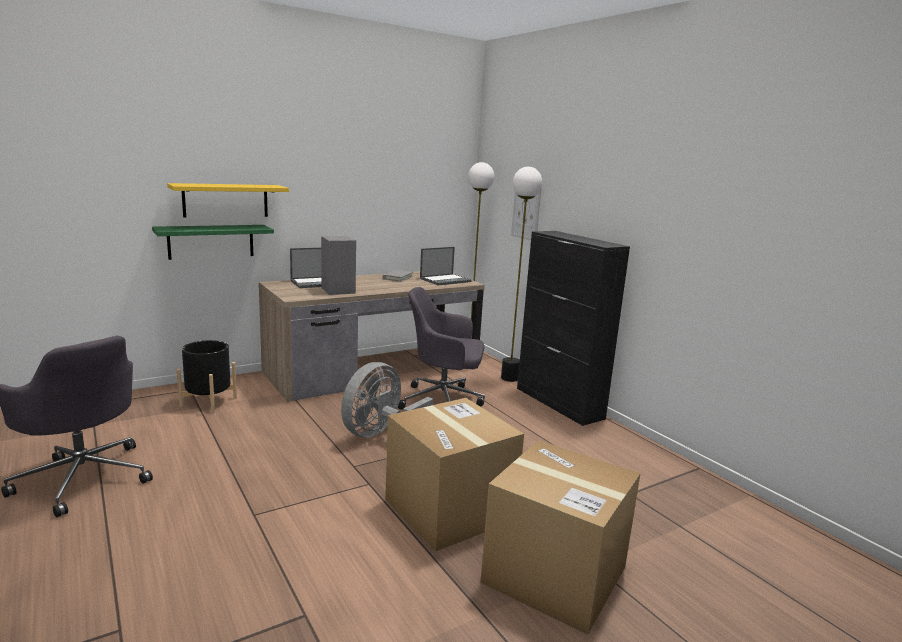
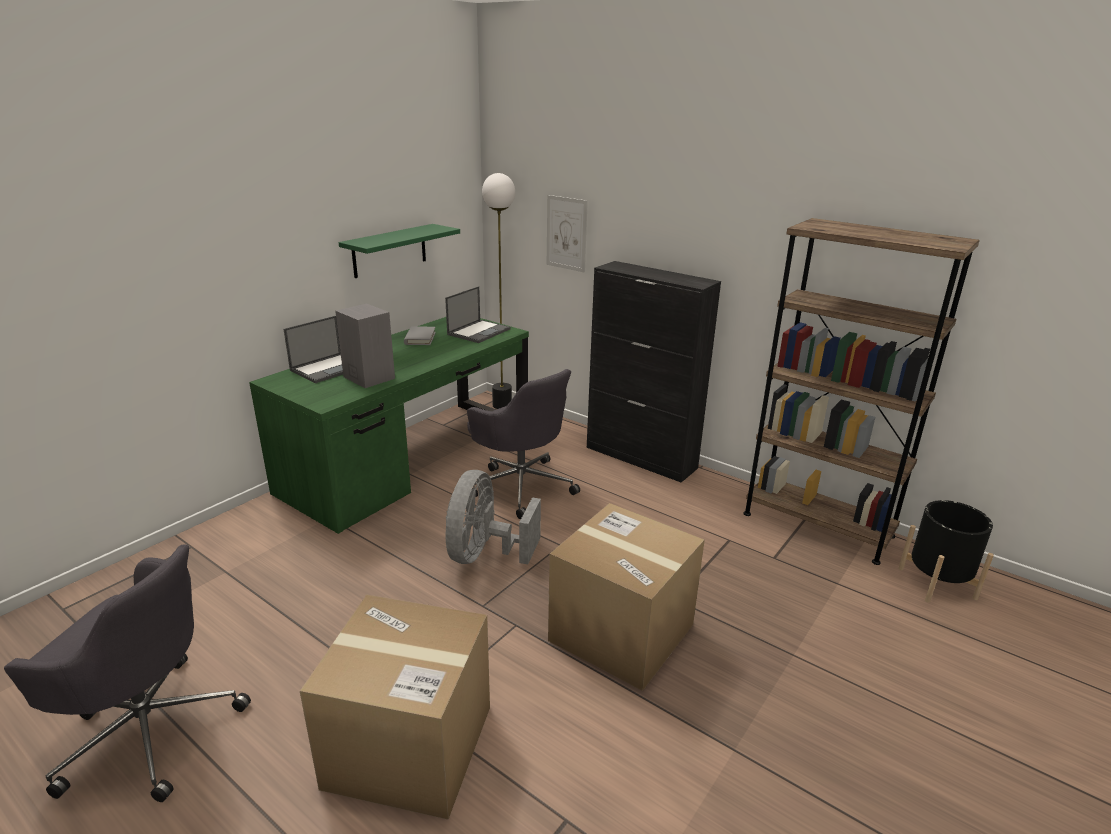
camera: 20 degrees left, 10 degrees up
green shelf [152,225,274,260] -> green shelf moved to [339,224,460,278]
yellow shelf [167,183,289,218] -> none
black planter [177,340,237,413] -> black planter moved to [898,500,994,603]
brown desk [259,271,485,402] -> green desk [249,317,529,534]
grey office chair [398,287,485,410] -> grey office chair turned 120 degrees counterclockwise [467,369,580,519]
cardboard box [480,440,641,635] -> cardboard box moved to [300,594,490,820]
floor lamp [501,166,542,382] -> none
none -> brown bookcase [743,218,980,565]

